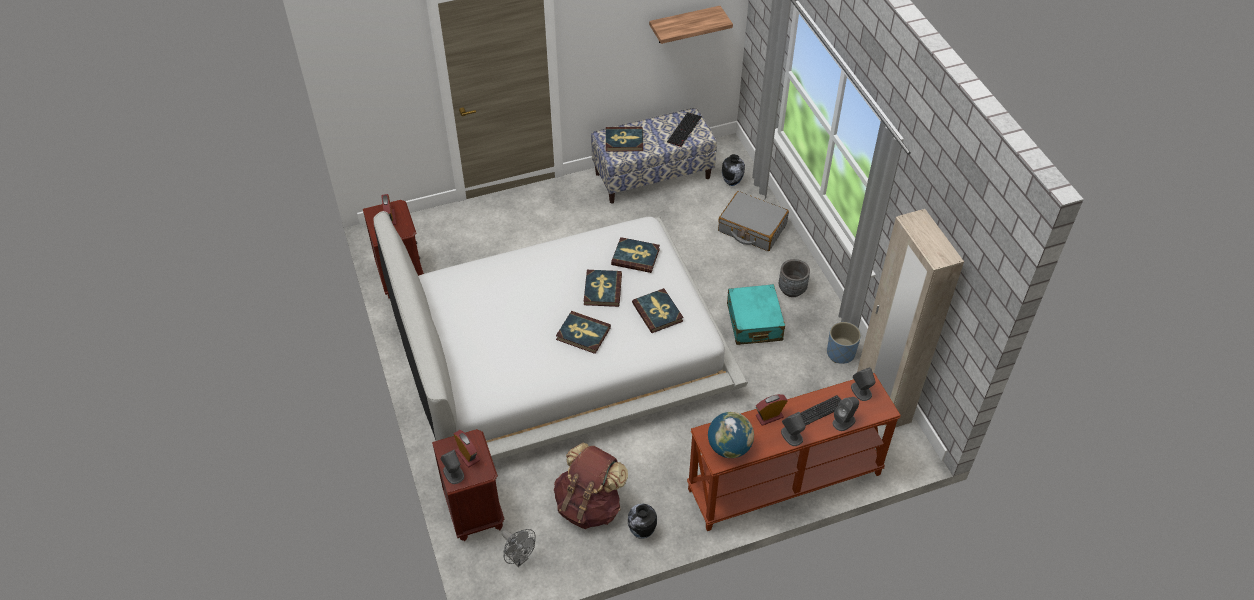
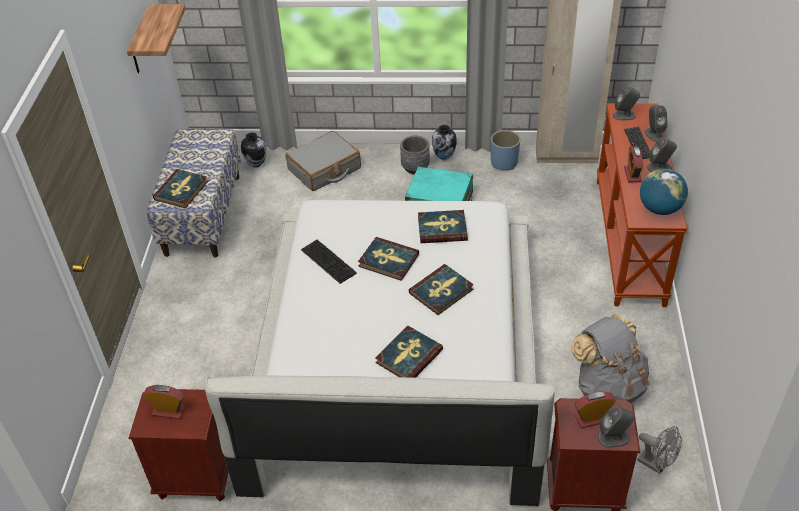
camera: 65 degrees left, 5 degrees down
grey fan [502,529,536,567] -> grey fan turned 60 degrees clockwise [637,426,682,474]
brown backpack [554,442,628,529] -> grey backpack [571,314,650,403]
book [611,237,660,273] -> book moved to [375,326,443,378]
vase [628,504,657,539] -> vase moved to [432,125,457,160]
keyboard [667,112,702,147] -> keyboard moved to [301,240,357,284]

